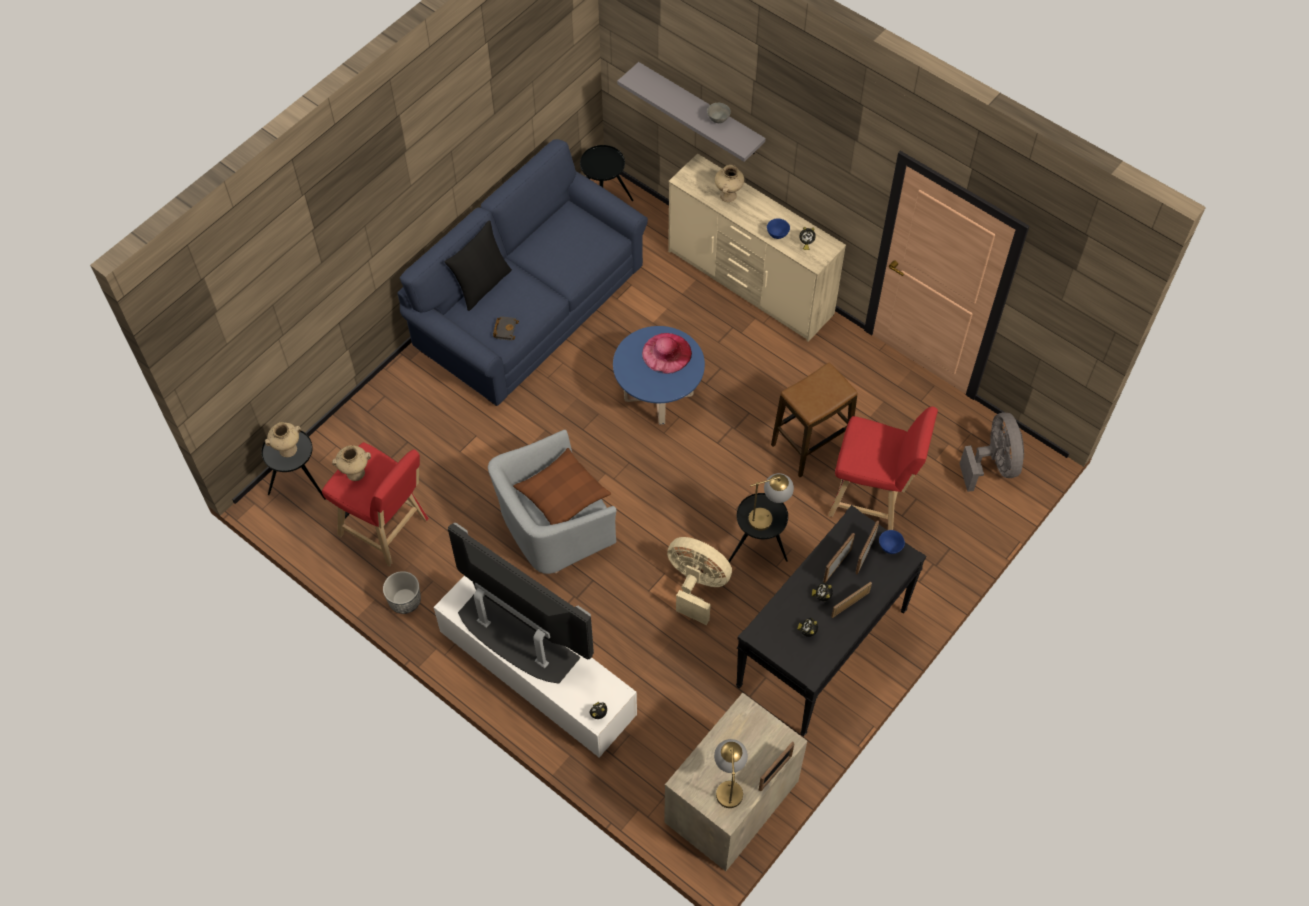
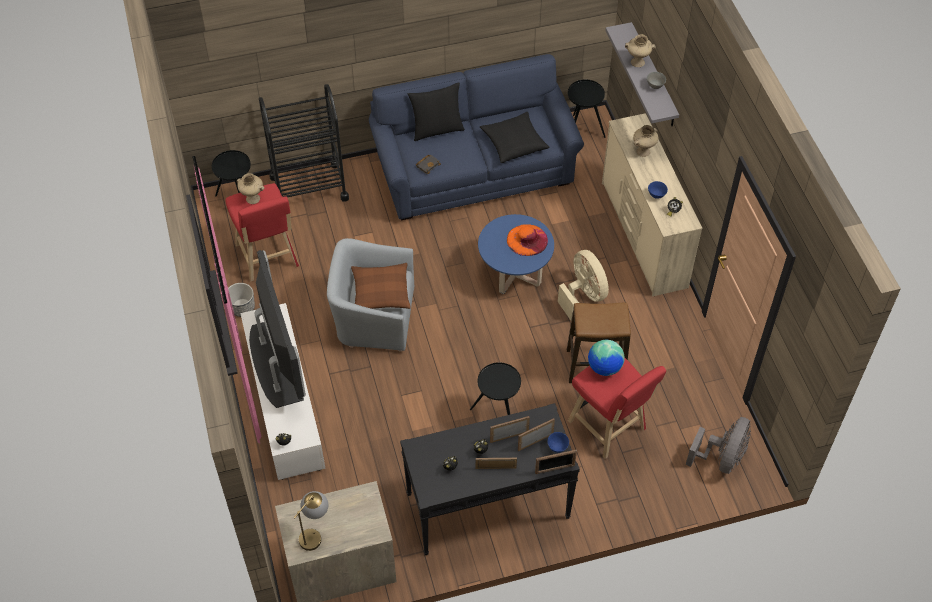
camera: 35 degrees right, 5 degrees down
beige vase [265,422,301,457] -> beige vase moved to [625,34,656,67]
pink hat [642,333,692,374] -> orange hat [507,224,548,256]
beige fan [667,537,732,625] -> beige fan moved to [558,250,609,320]
table lamp [748,473,794,531] -> none
picture frame [759,741,794,791] -> picture frame moved to [535,450,577,474]
none -> black cart [259,84,349,202]
none -> black pillow [480,112,549,163]
none -> globe [588,340,624,376]

